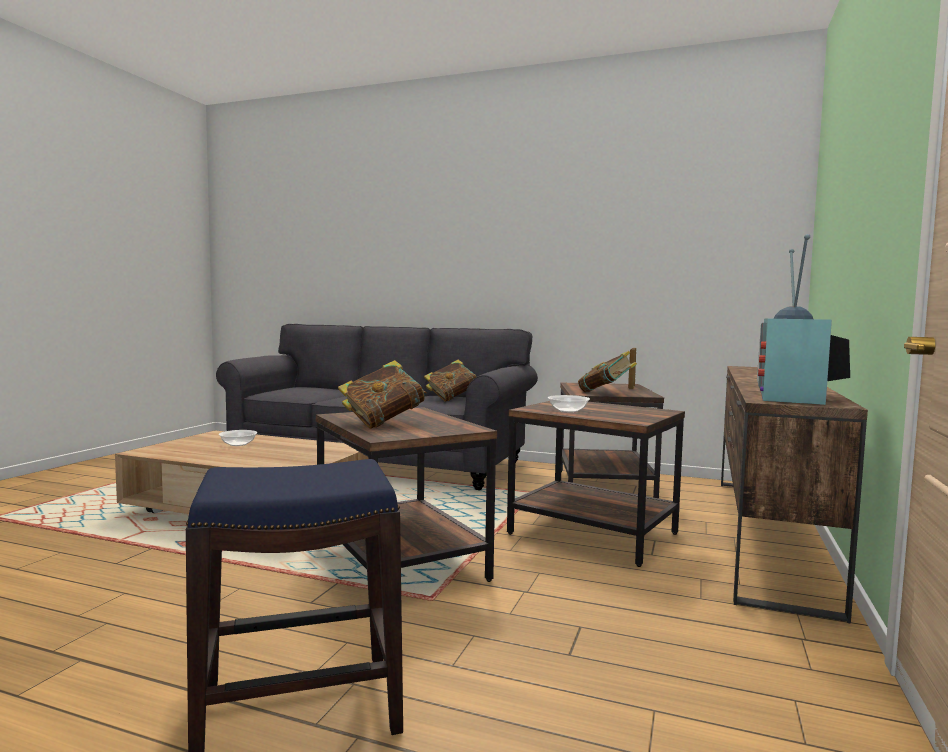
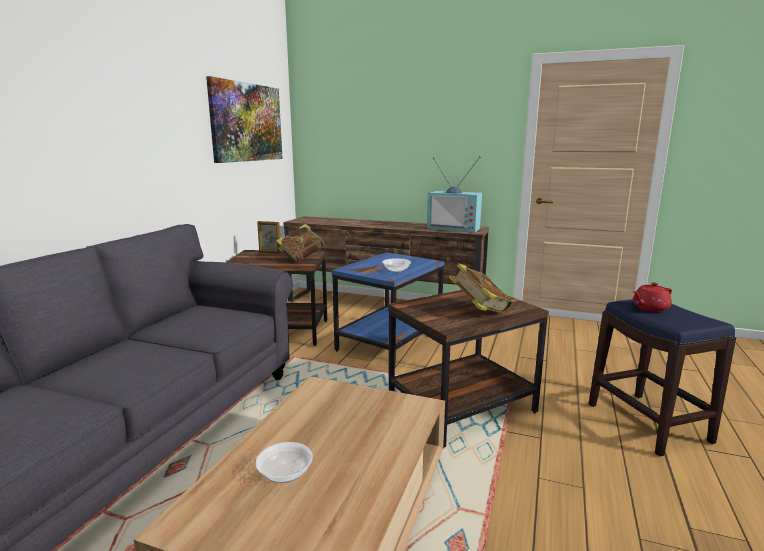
camera: 90 degrees left, 10 degrees up
book [424,360,476,402] -> none
brown side table [507,401,685,567] -> blue side table [332,252,444,367]
none -> picture [206,76,283,163]
none -> red teapot [633,282,672,312]

